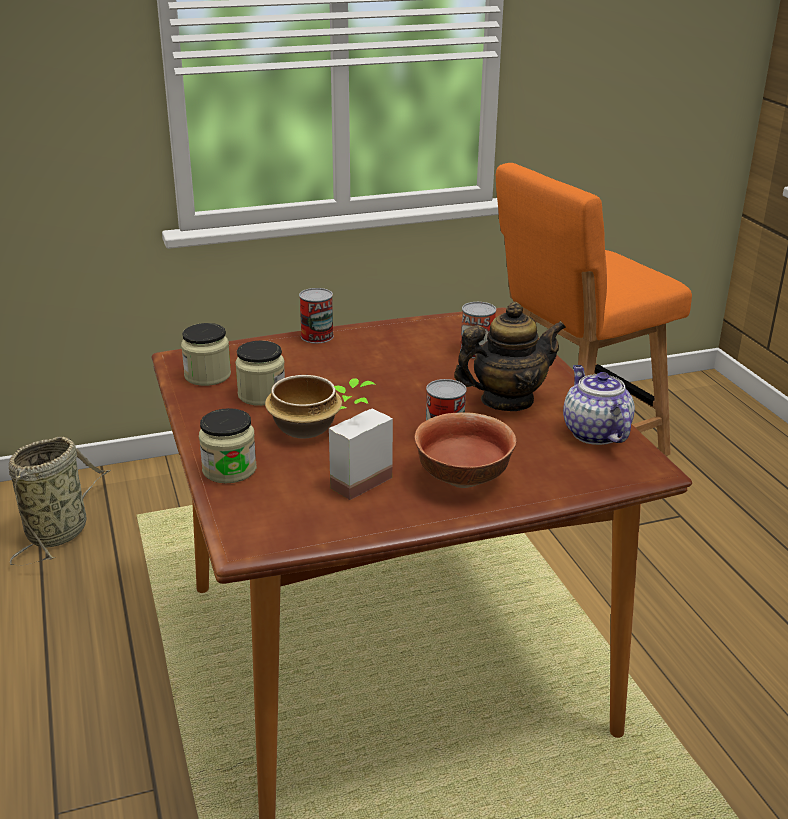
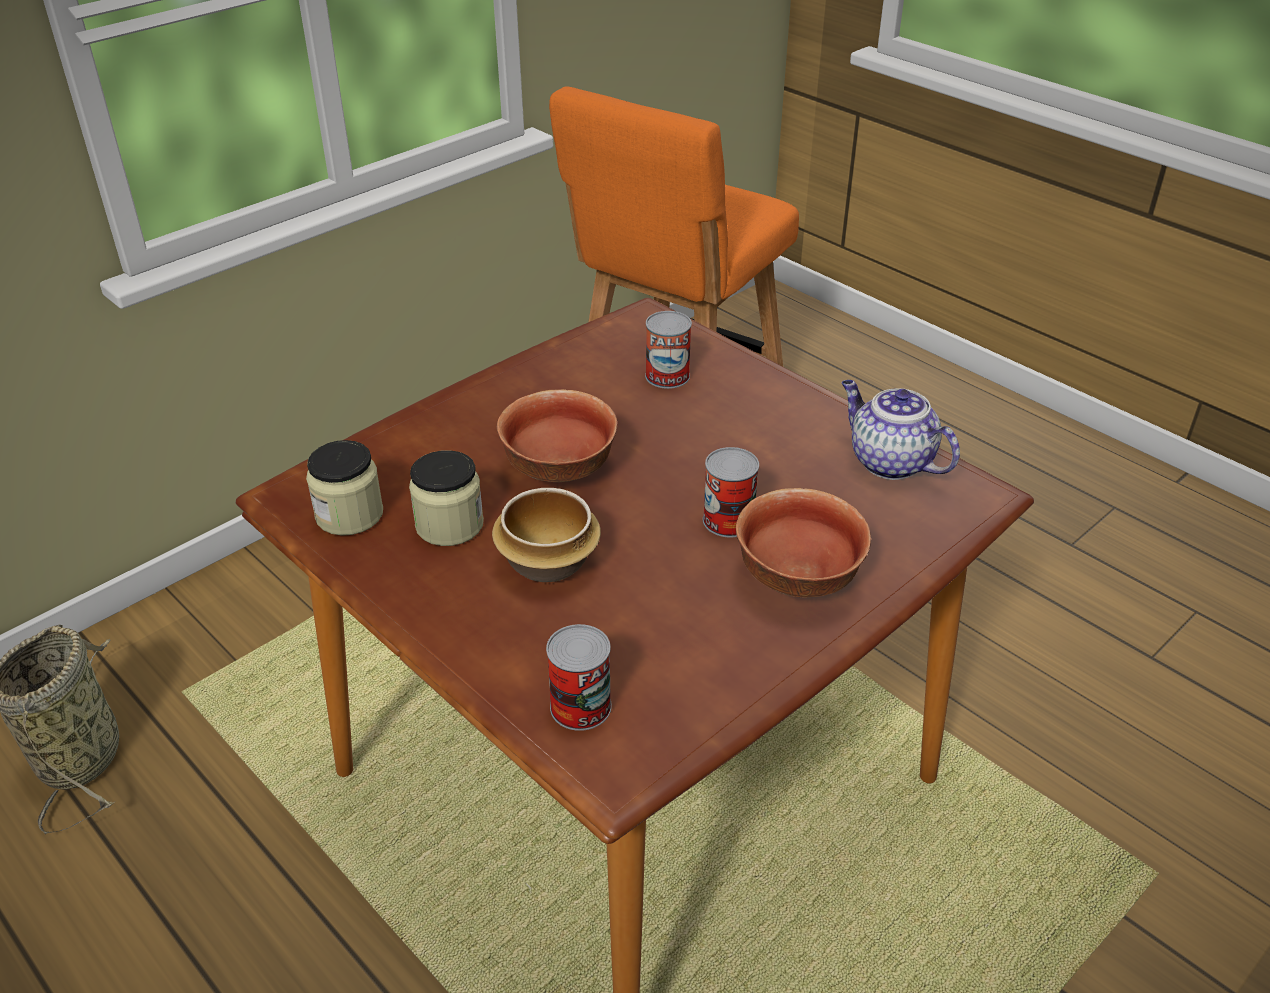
camera: 25 degrees left, 10 degrees up
jar [199,408,257,483] -> none
can [299,288,334,344] -> can moved to [546,624,612,731]
potted plant [329,378,393,500] -> none
teapot [454,302,566,411] -> none
none -> bowl [497,389,617,482]

